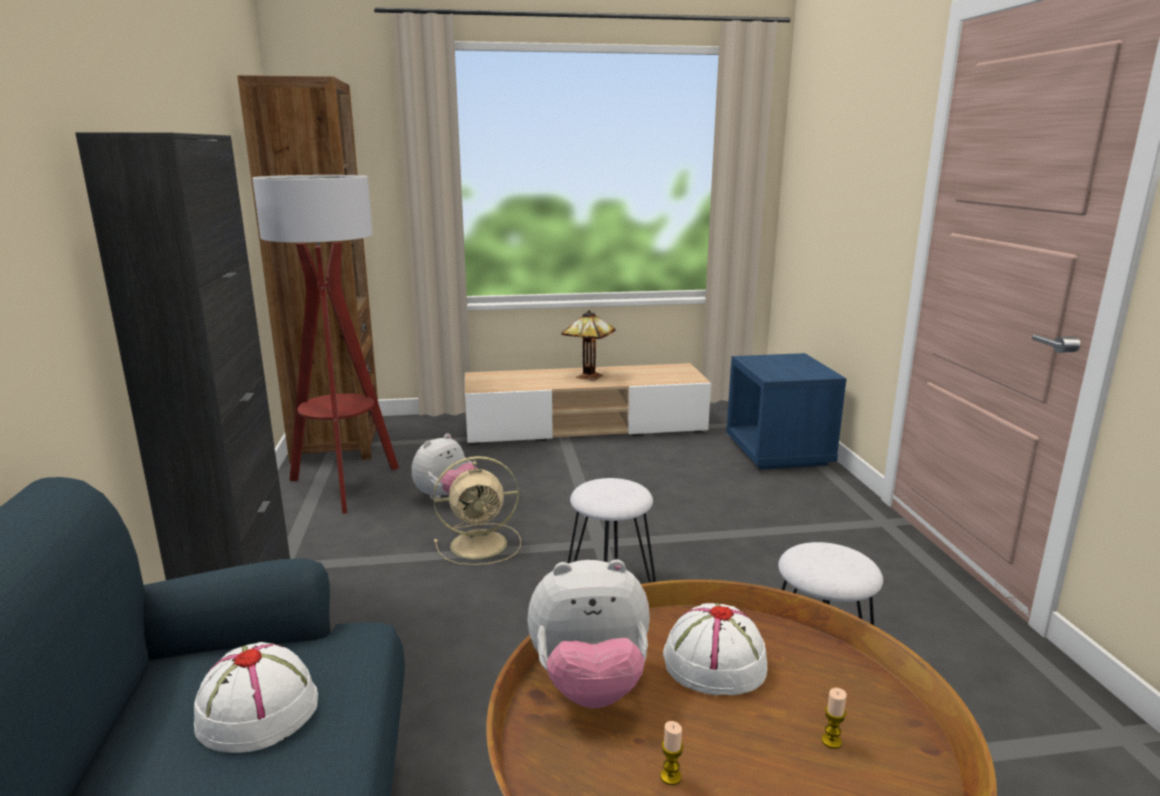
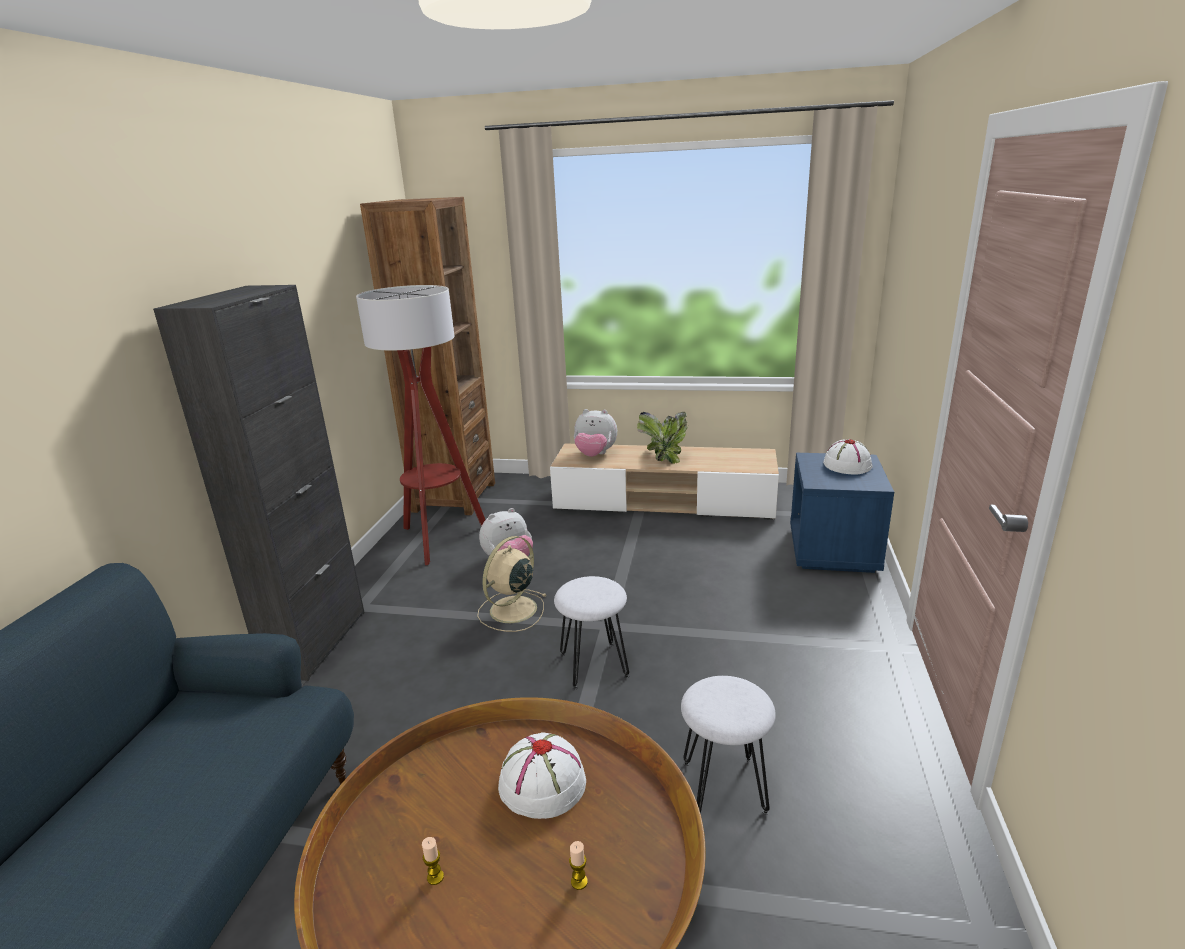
camera: 20 degrees right, 5 degrees up
white hat [194,642,318,753] -> white hat moved to [823,439,873,475]
beige fan [433,456,521,565] -> beige fan turned 120 degrees clockwise [477,536,546,632]
plush toy [527,559,650,708] -> plush toy moved to [574,409,617,457]
table lamp [561,310,615,381] -> potted plant [637,412,688,464]

